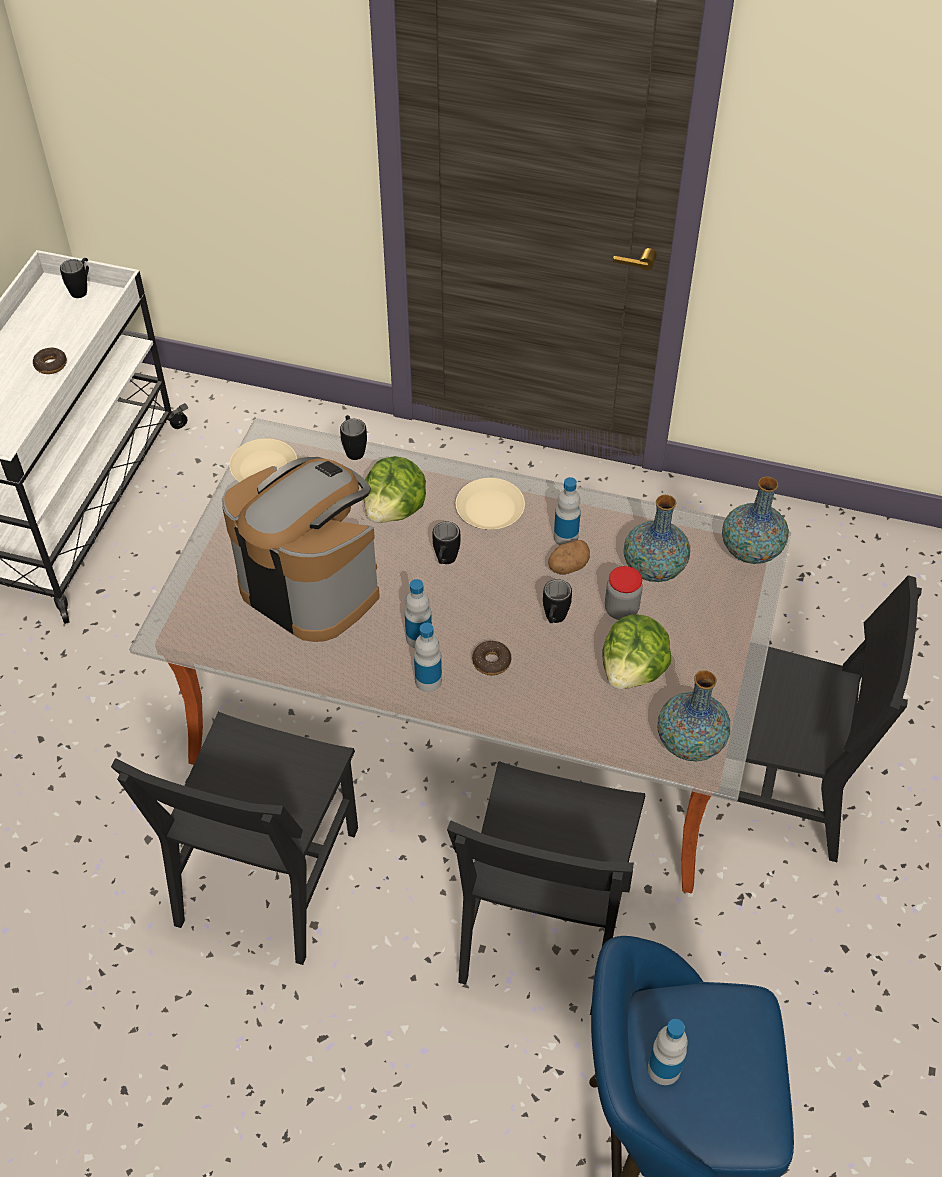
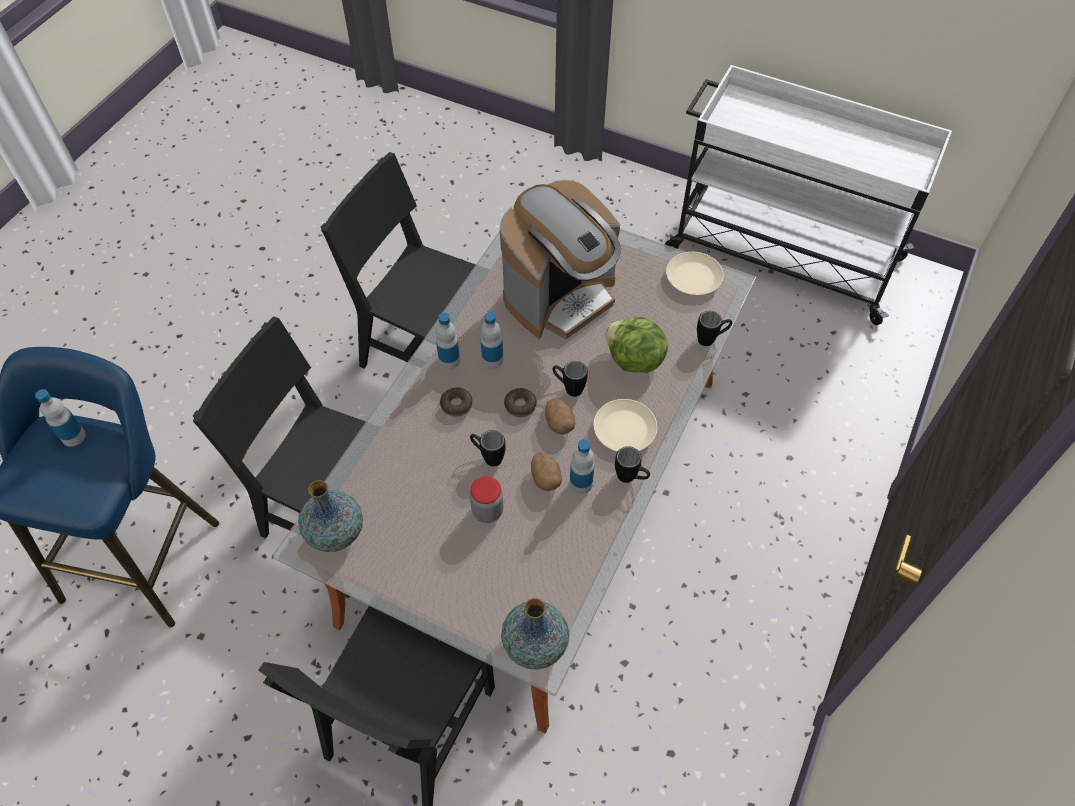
camera: 100 degrees right, 5 degrees up
donut [33,348,67,374] -> donut moved to [504,388,537,417]
black mug [60,258,89,298] -> black mug moved to [615,446,650,483]
lettuce [602,615,671,689] -> none
vase [624,495,690,582] -> none
none -> potato [545,398,575,435]

